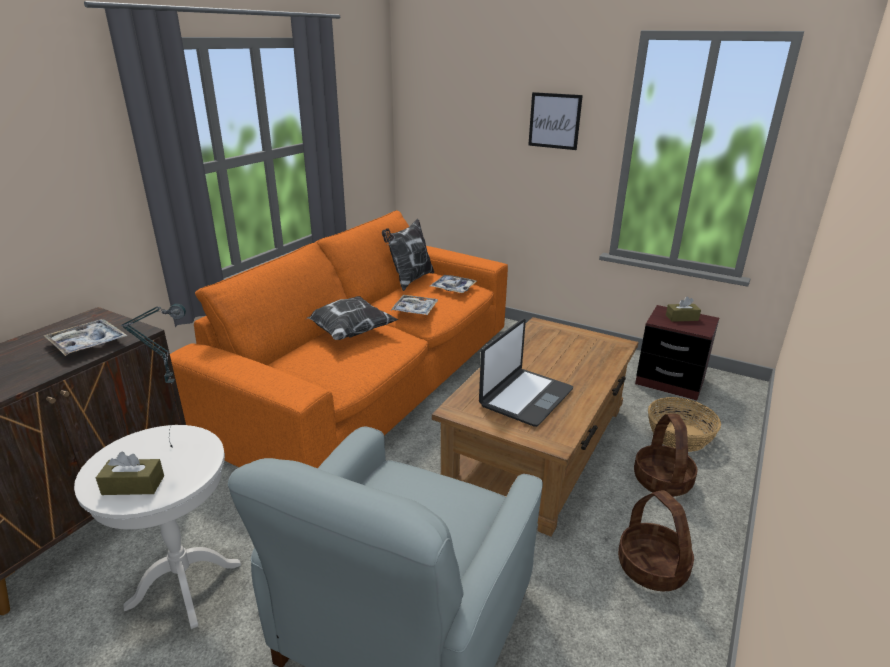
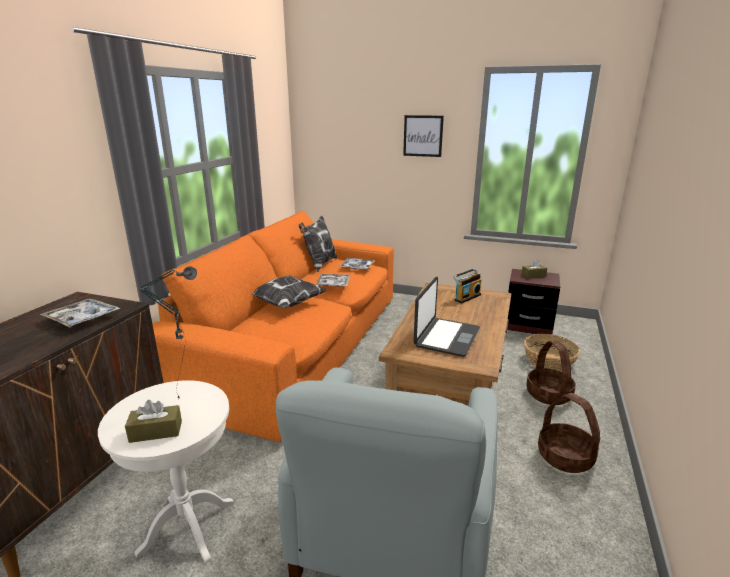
camera: 10 degrees left, 5 degrees down
none -> radio [453,268,481,303]

